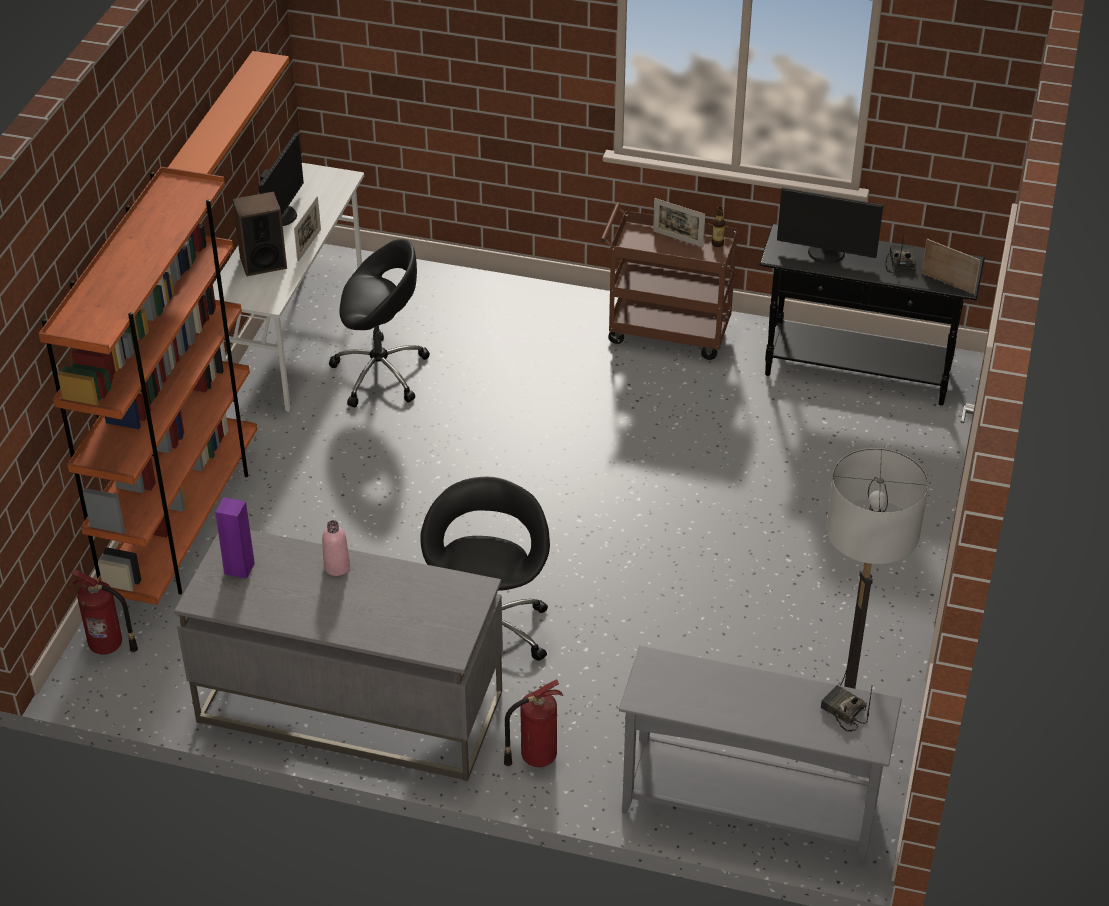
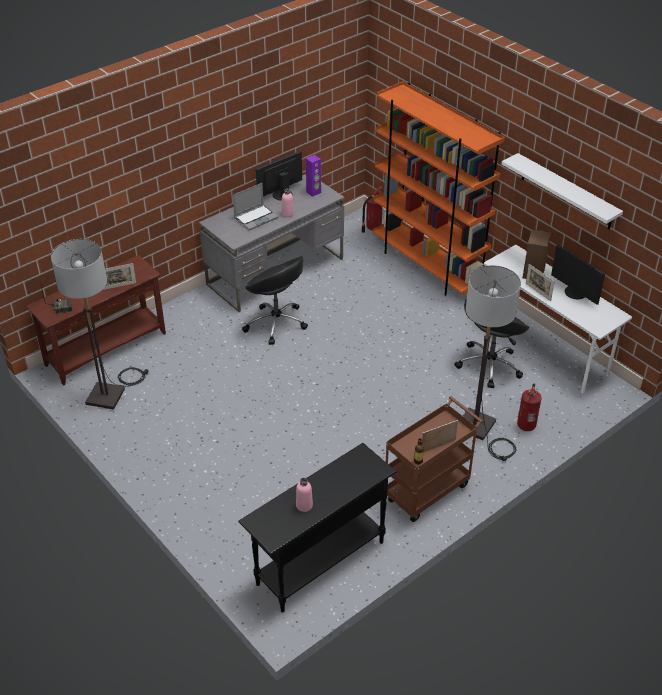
camera: 125 degrees right, 0 degrees up
orange shelf [168,51,289,174] -> white shelf [502,153,623,230]
fire extinguisher [504,679,563,767] -> fire extinguisher moved to [517,384,542,431]
grey console table [619,646,902,866] -> brown console table [26,255,166,386]
monitor [777,188,883,264] -> monitor moved to [256,151,302,200]
radio [886,232,916,273] -> pink bottle [296,478,313,512]
picture frame [922,239,980,294] -> picture frame moved to [103,263,136,290]
none -> laptop [233,183,278,230]
none -> floor lamp [463,265,521,462]

